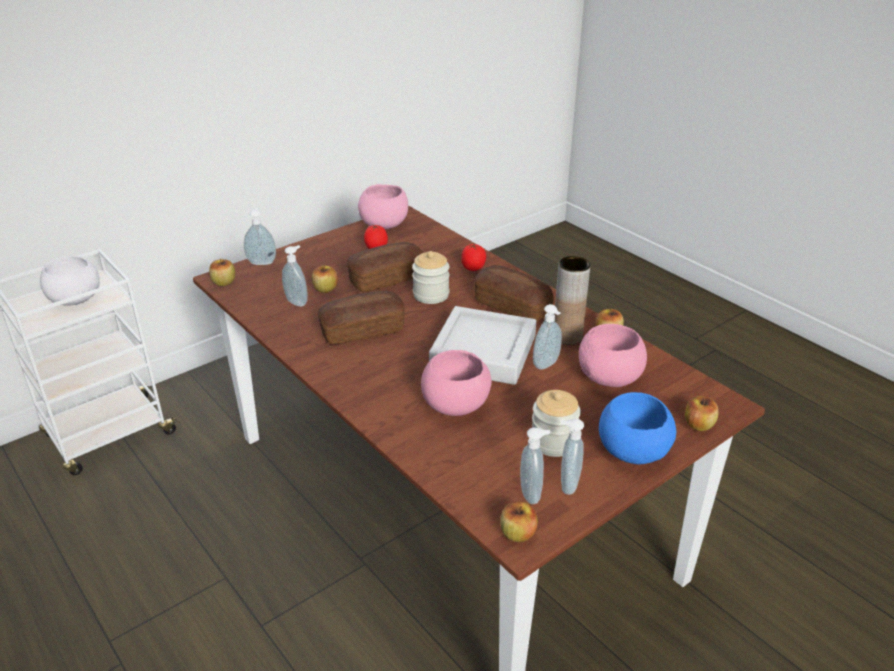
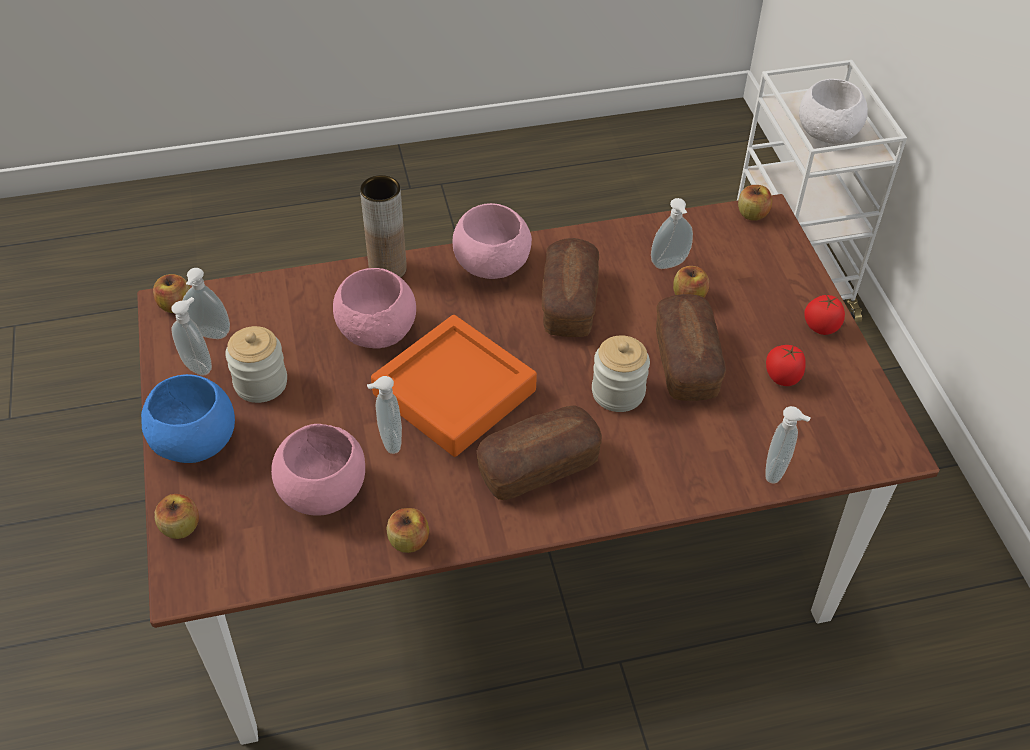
camera: 115 degrees right, 15 degrees up
soap dispenser [244,208,276,265] -> soap dispenser moved to [765,406,811,484]
pink bowl [358,184,408,229] -> pink bowl moved to [453,203,532,279]
grey tray [429,306,536,385] -> orange tray [371,315,537,457]
tomato [461,244,486,271] -> tomato moved to [804,295,845,335]
brown vase [554,256,590,345] -> brown vase moved to [360,175,407,277]

